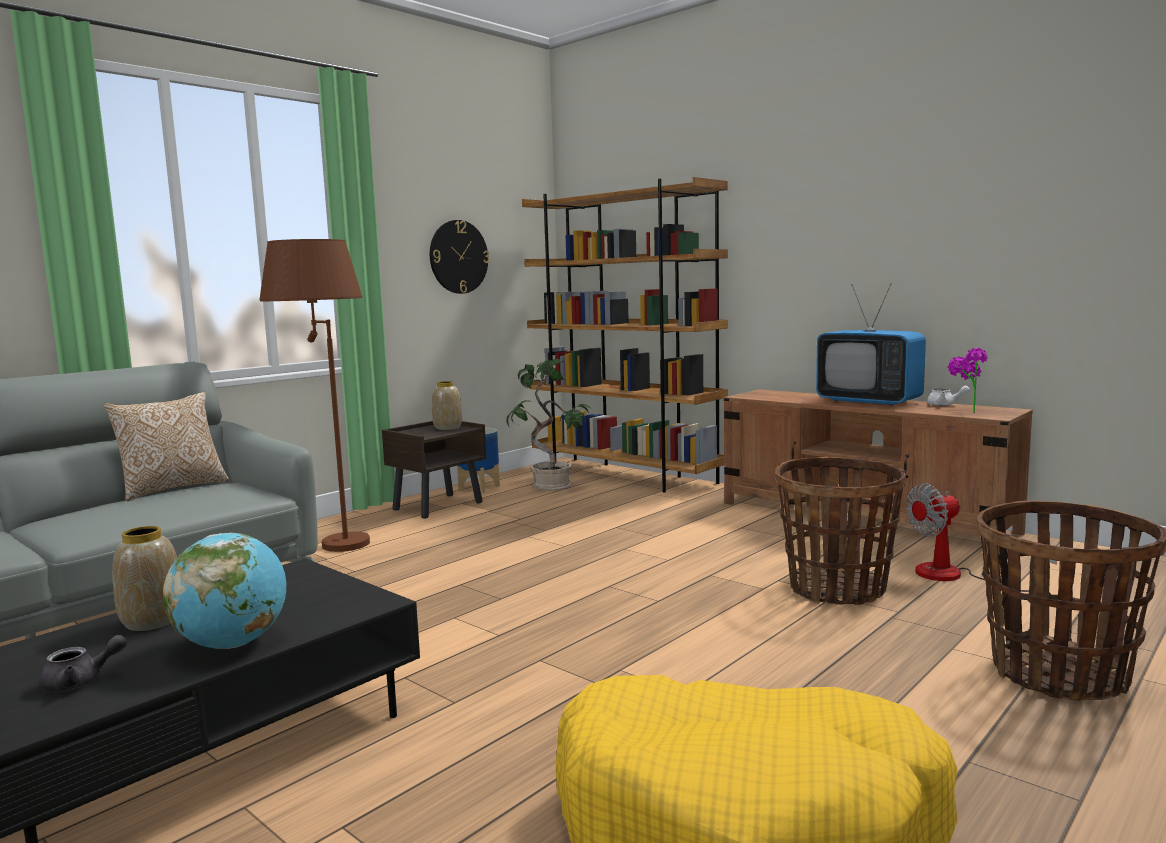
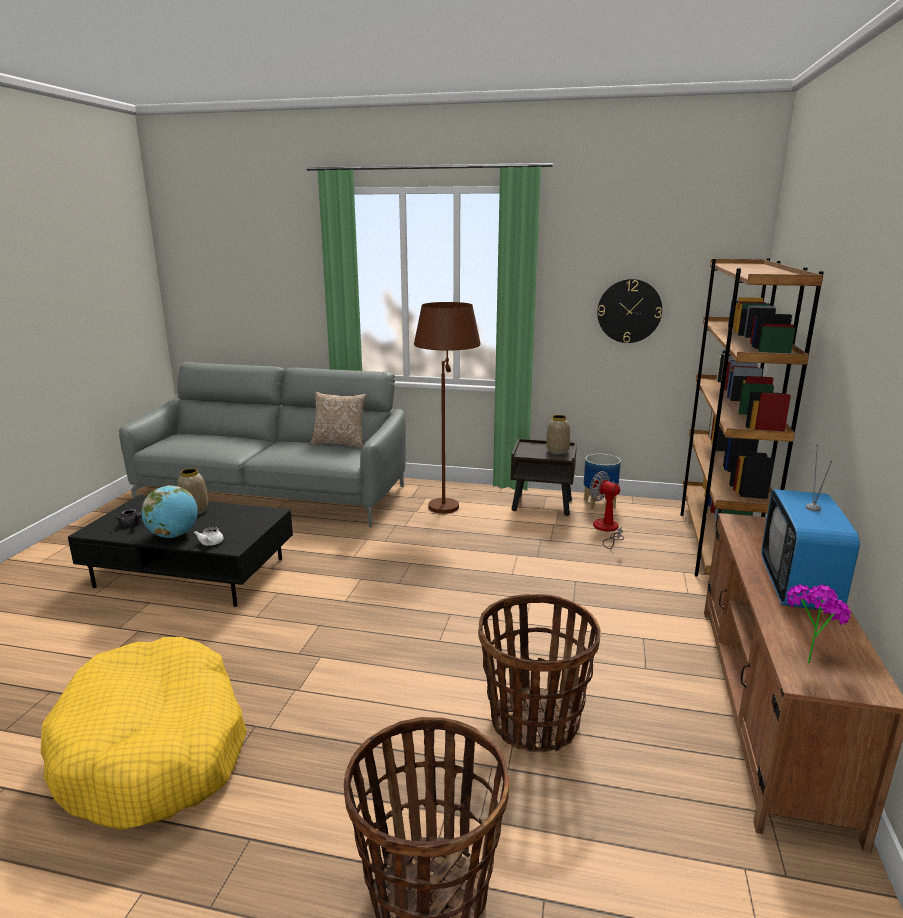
camera: 60 degrees right, 10 degrees up
potted plant [506,359,591,491] -> none
fan [906,483,1057,592] -> fan moved to [590,471,624,549]
white teapot [927,386,970,406] -> white teapot moved to [194,527,224,546]

